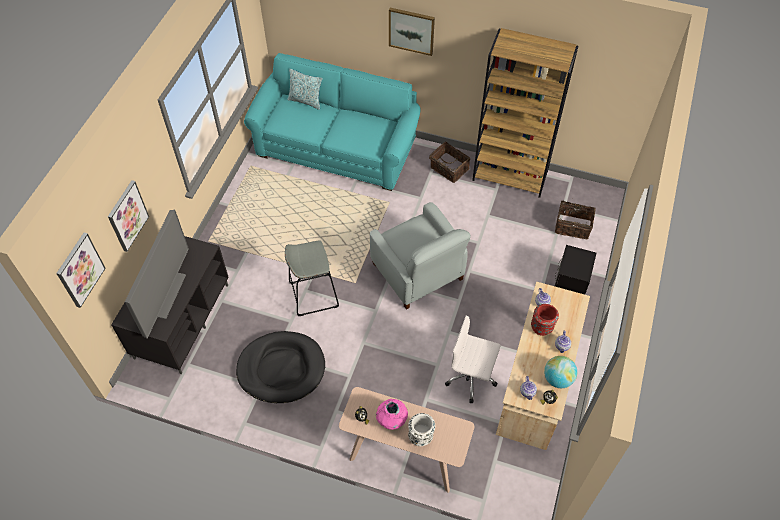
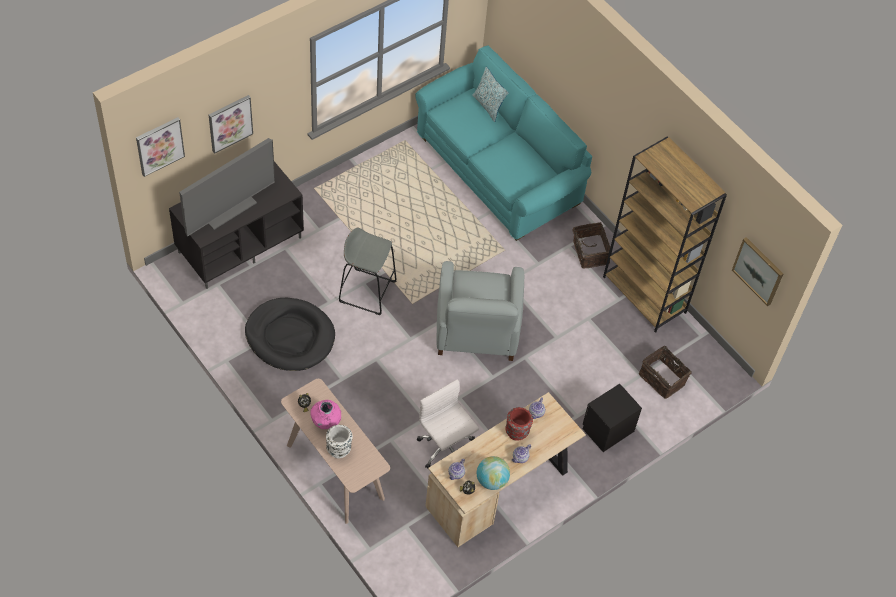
camera: 30 degrees right, 0 degrees up
picture [389,8,435,56] -> picture moved to [732,237,783,306]

